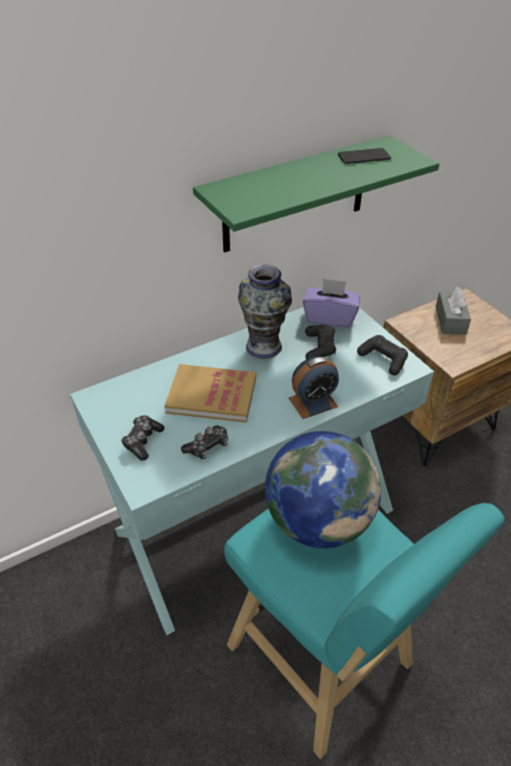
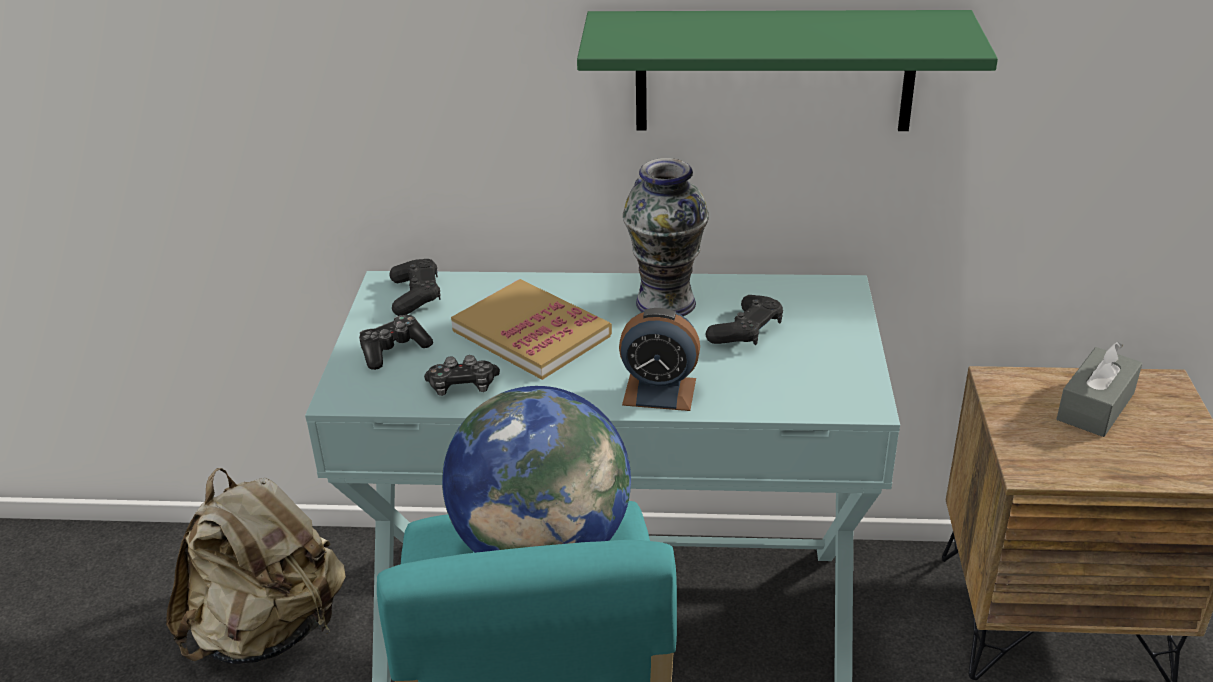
camera: 35 degrees right, 10 degrees down
purple tissue box [303,278,360,327] -> none
phone [338,148,391,164] -> none
black game controller [357,335,408,375] -> black game controller moved to [389,259,441,316]
none -> beige backpack [166,468,346,664]

